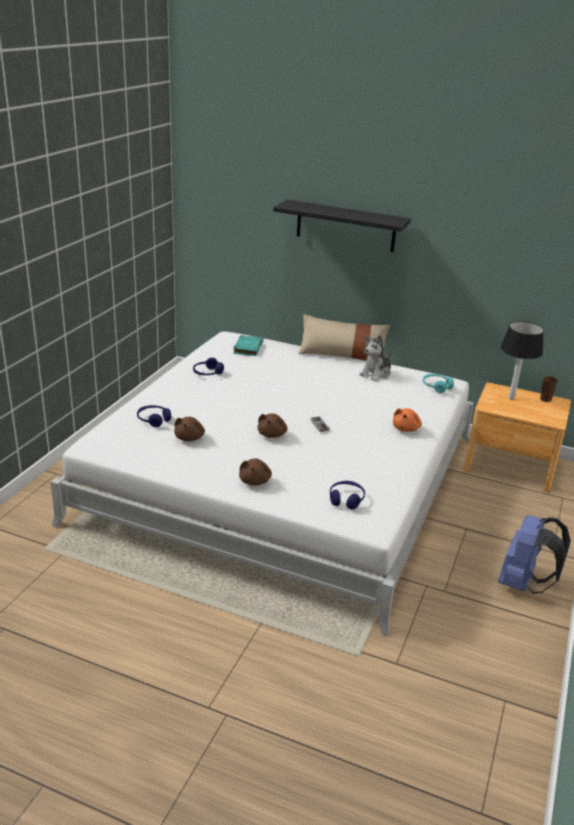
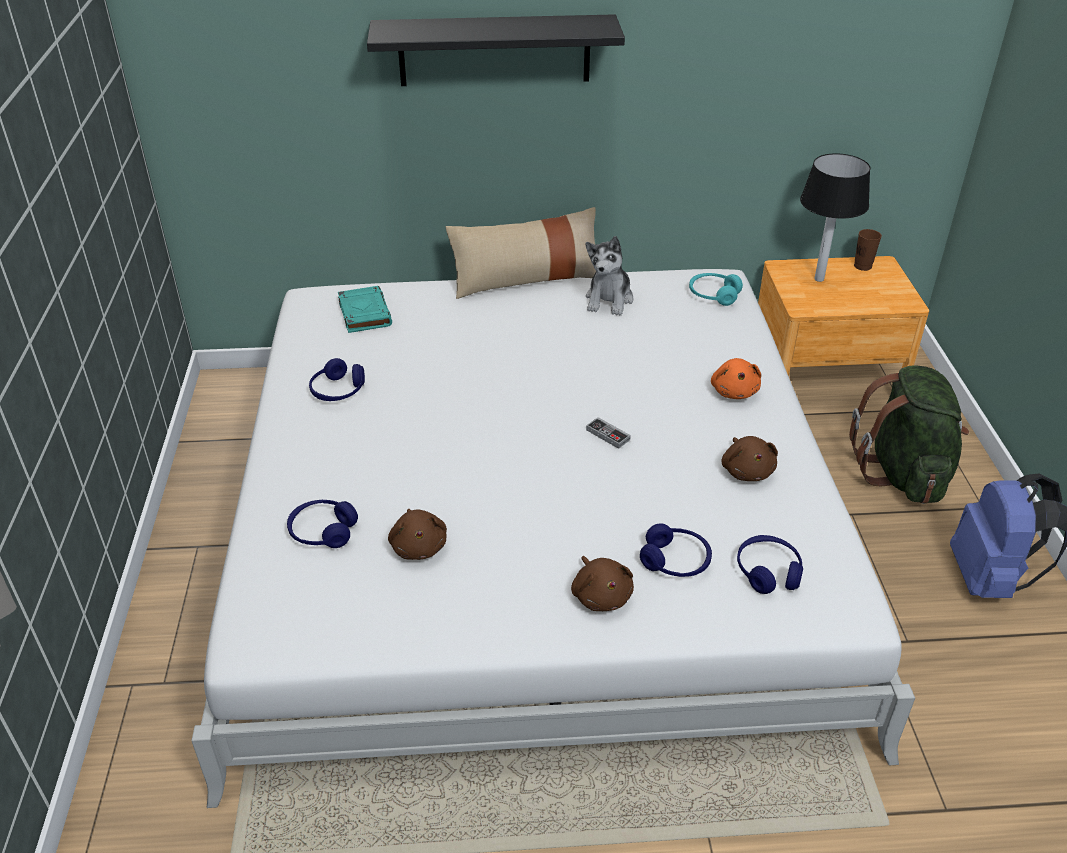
camera: 25 degrees left, 10 degrees up
brown plush toy [258,413,287,438] -> brown plush toy moved to [721,436,778,481]
none -> blue headphones [640,523,712,577]
none -> green backpack [849,365,969,504]

